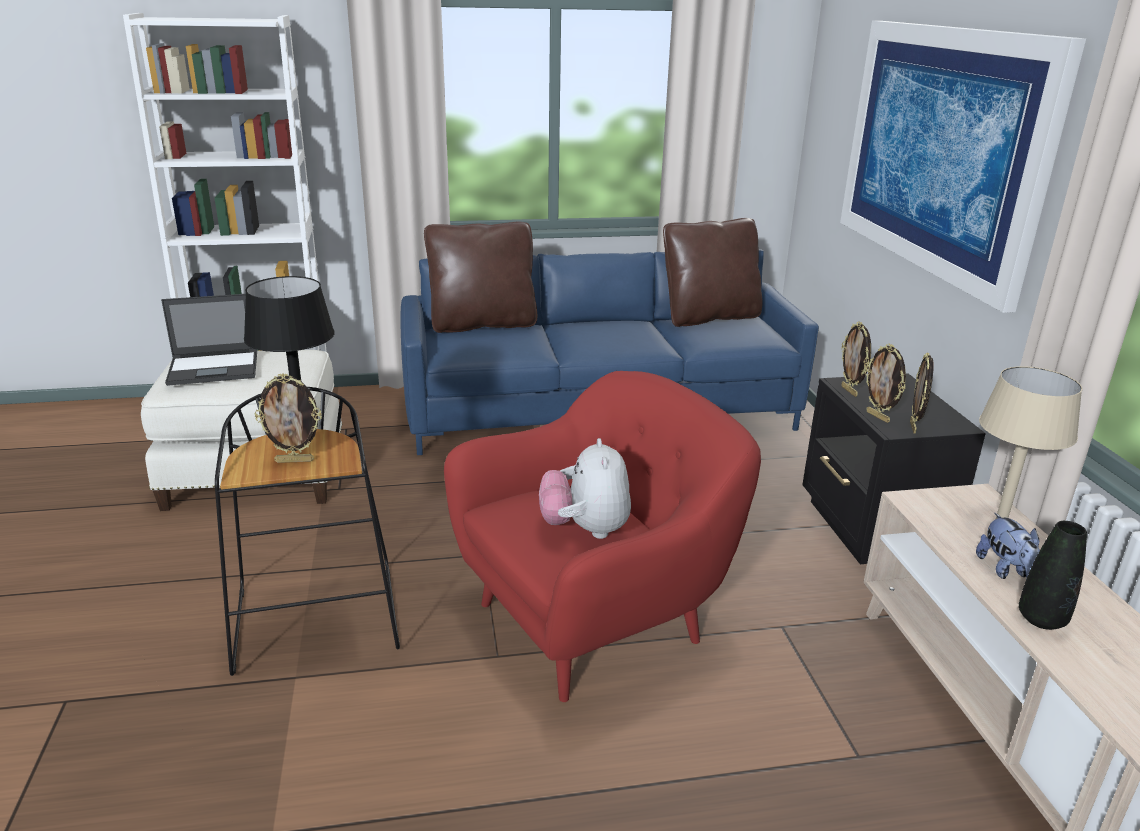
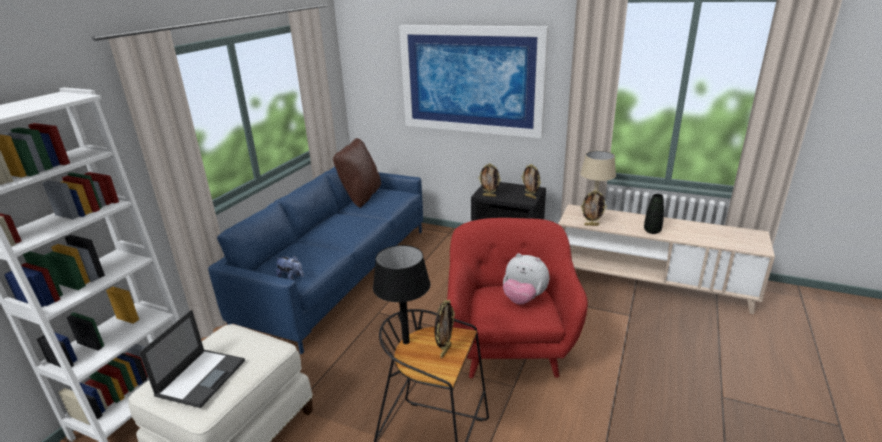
camera: 55 degrees left, 0 degrees up
brown pillow [424,222,537,333] -> none
picture frame [865,344,906,423] -> picture frame moved to [581,190,607,226]
plush toy [976,513,1040,579] -> plush toy moved to [276,255,304,280]

